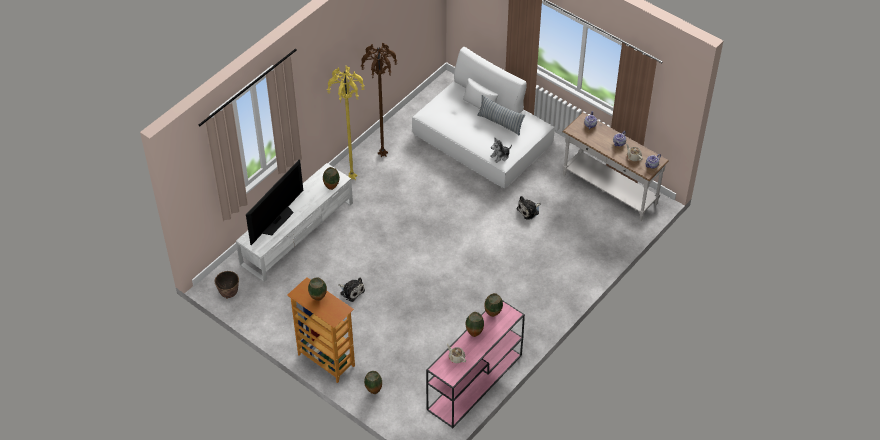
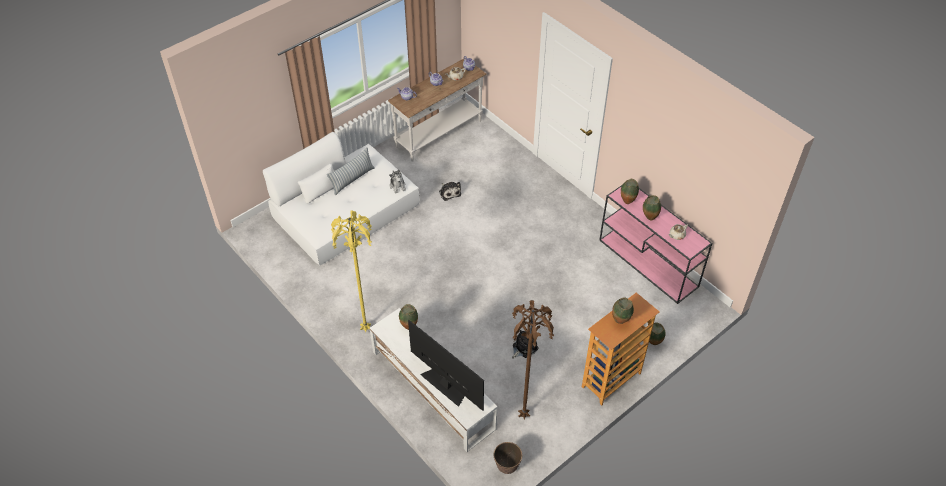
camera: 80 degrees left, 0 degrees up
brown floor lamp [361,43,398,157] -> brown floor lamp moved to [512,300,554,419]

